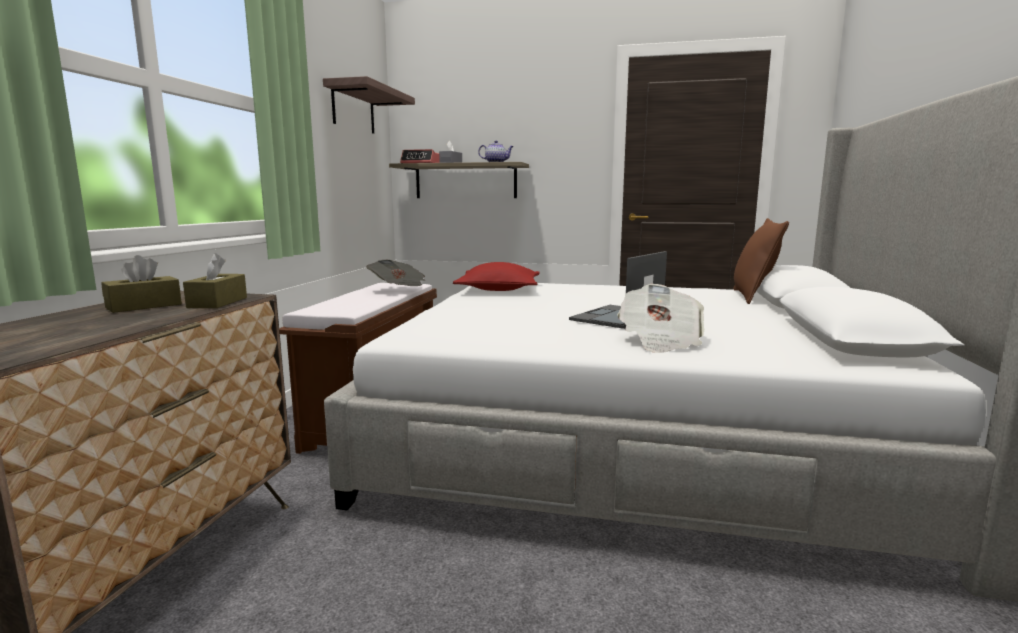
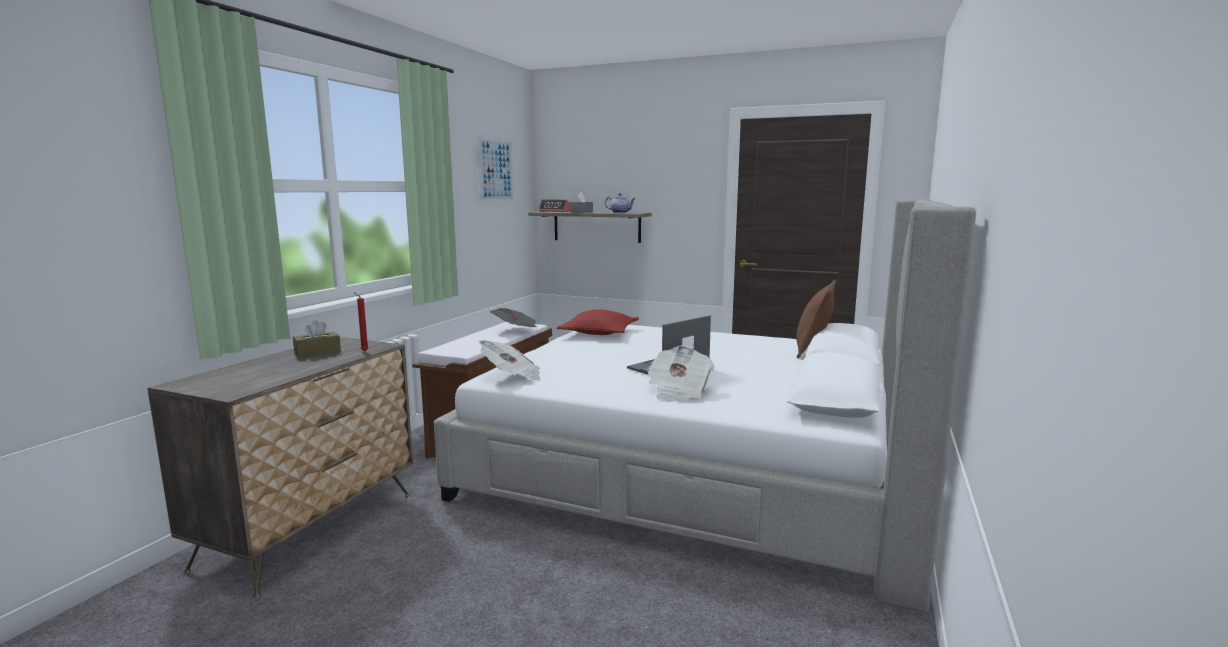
camera: 10 degrees right, 0 degrees up
brown tissue box [183,253,247,308] -> red candle [354,292,369,351]
shelf [323,76,415,133] -> picture [478,137,514,201]
none -> newspaper [479,340,540,381]

